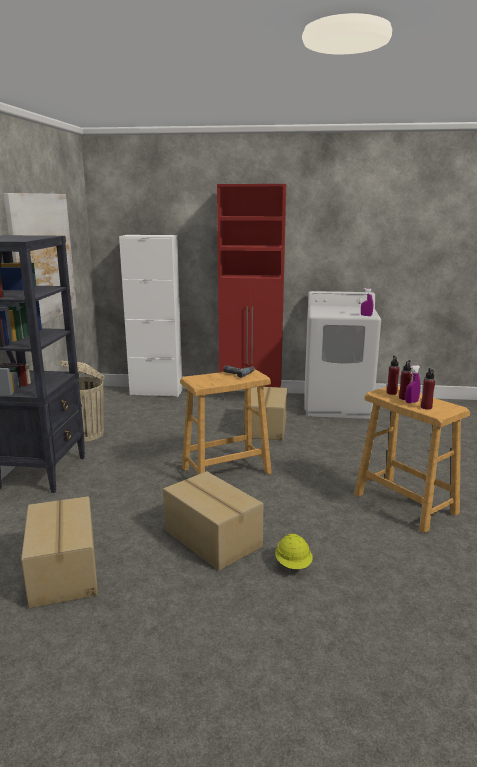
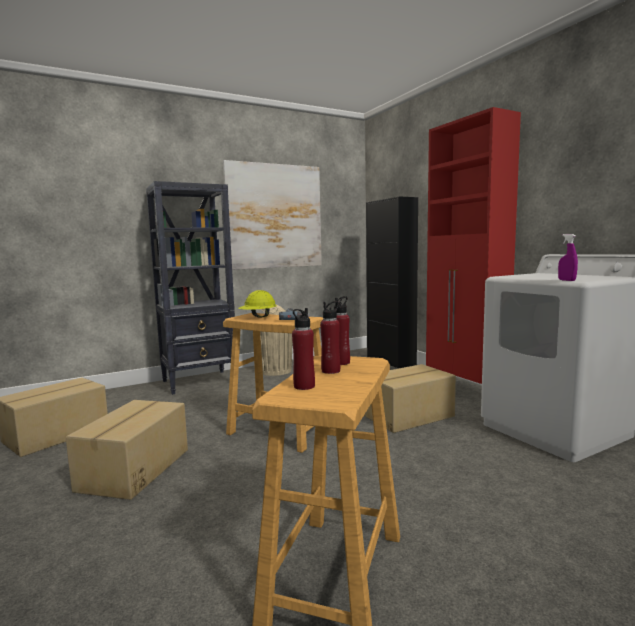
camera: 55 degrees right, 10 degrees down
white cabinet [119,235,183,397] -> black cabinet [366,196,418,369]
yellow hard hat [275,534,313,569] -> yellow hard hat moved to [238,290,277,318]
purple spray bottle [405,365,420,403] -> none

